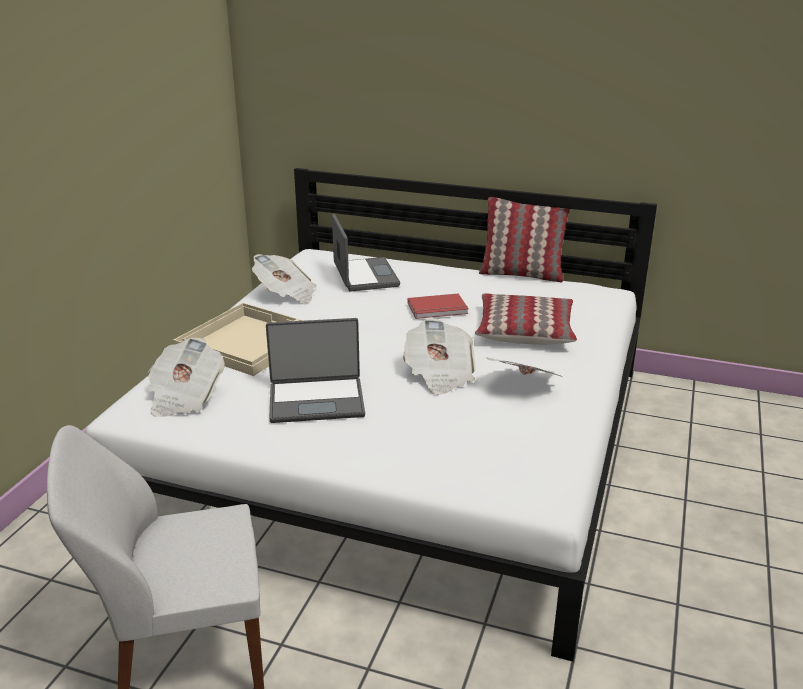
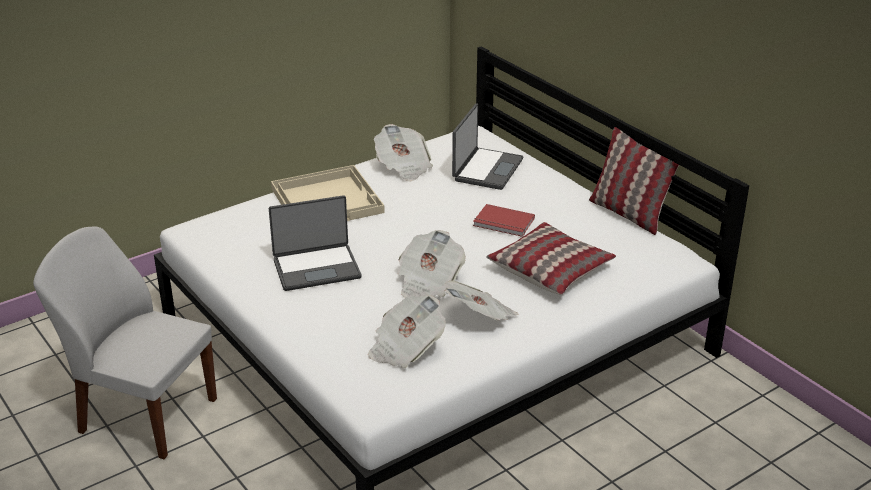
camera: 35 degrees right, 5 degrees up
newspaper [147,337,225,417] -> newspaper moved to [368,295,446,368]
laptop [266,318,365,423] -> laptop turned 45 degrees counterclockwise [269,195,362,291]

